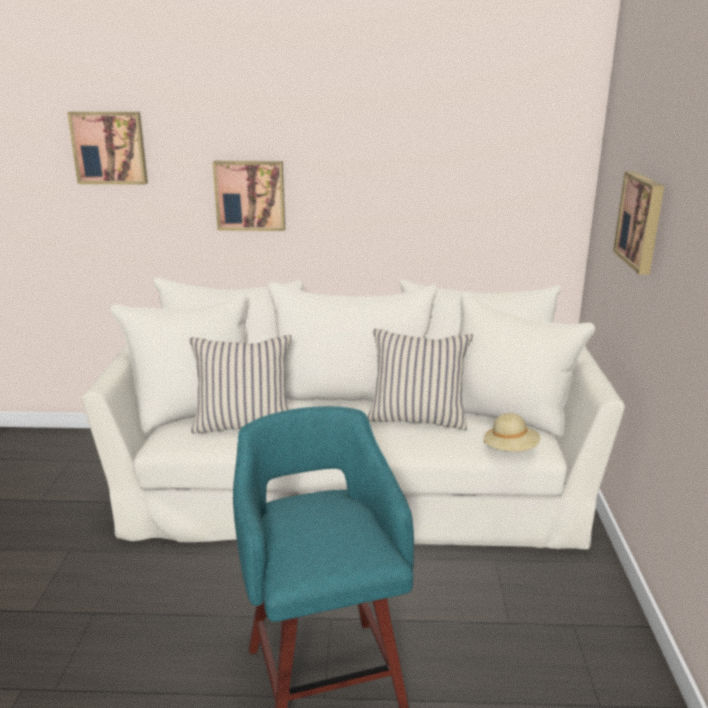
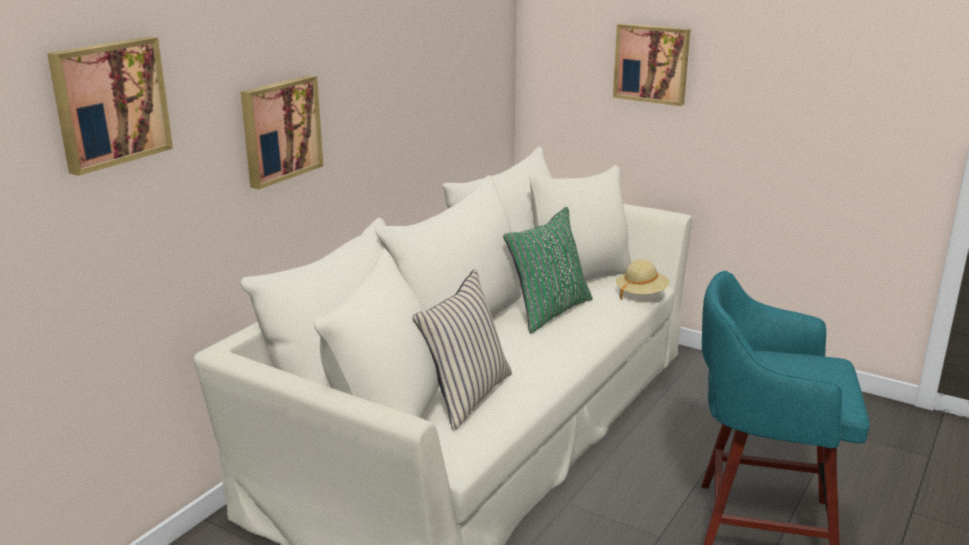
camera: 60 degrees left, 0 degrees up
beige pillow [367,329,473,430] -> green pillow [503,207,593,333]

